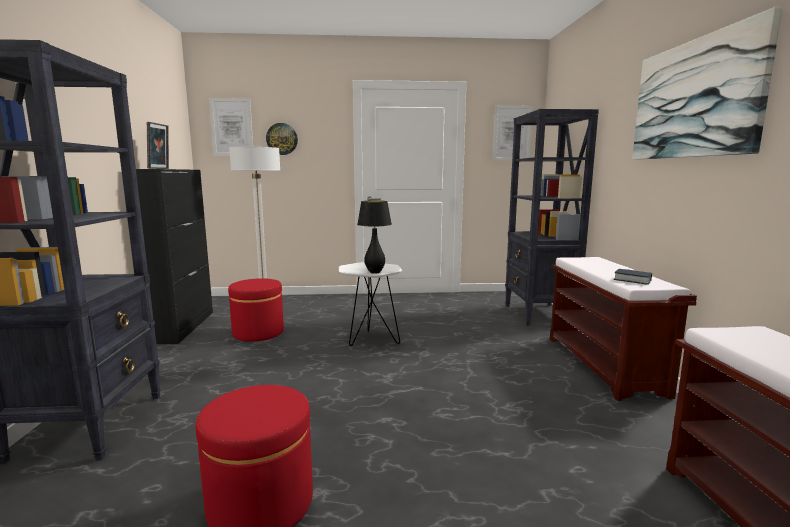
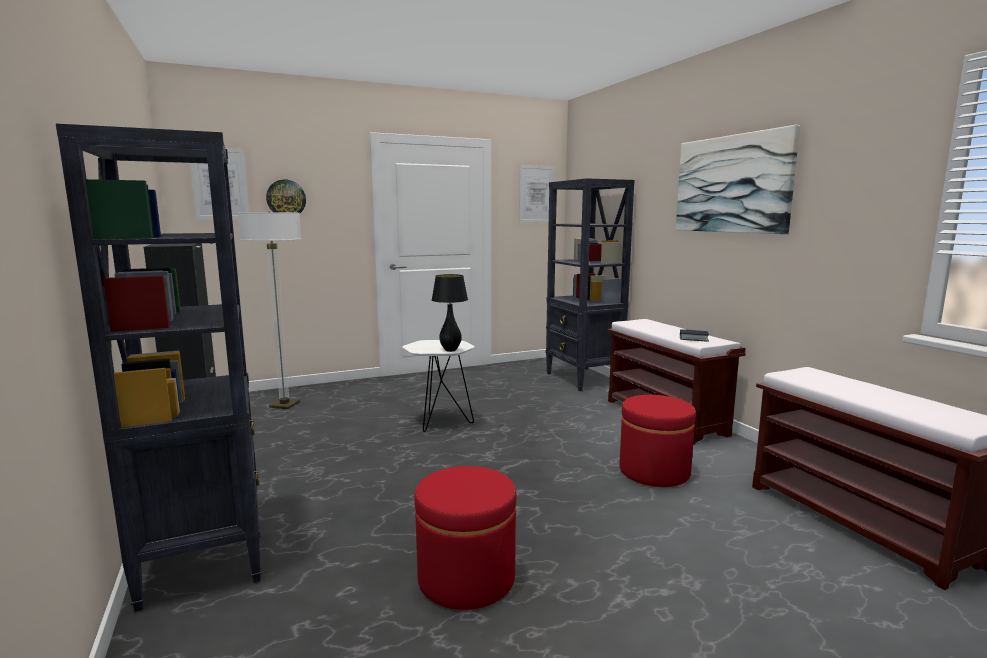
camera: 20 degrees left, 0 degrees up
picture frame [147,122,169,169] -> none
red ottoman [228,278,284,342] -> red ottoman moved to [619,395,696,487]

